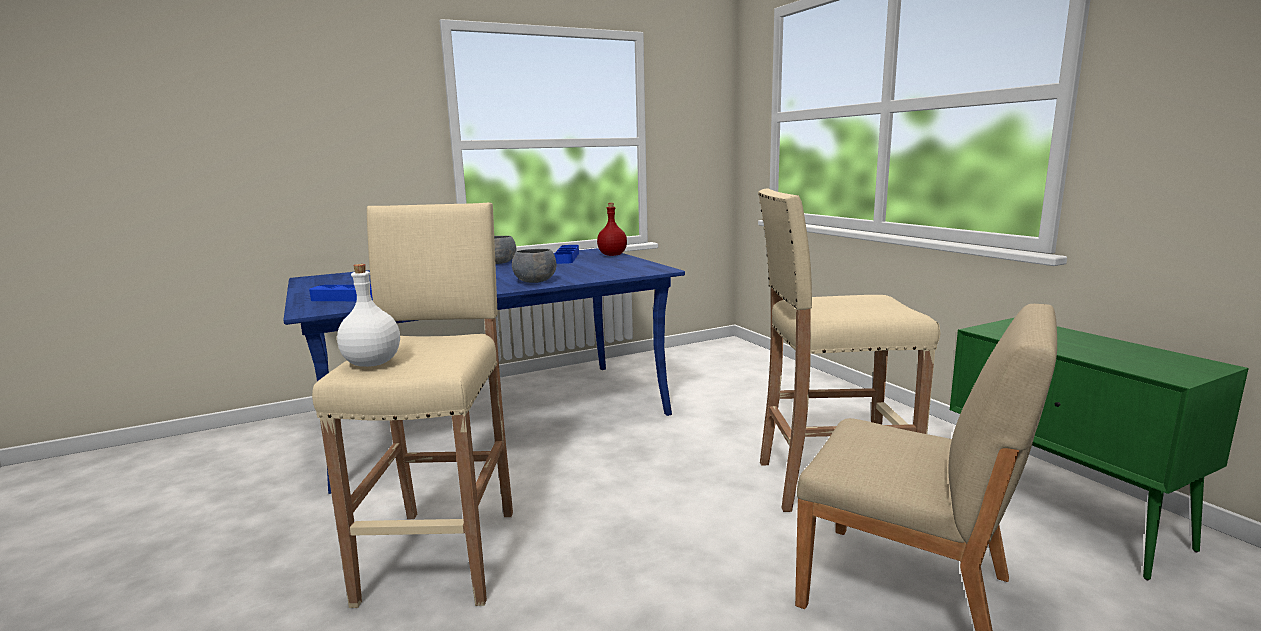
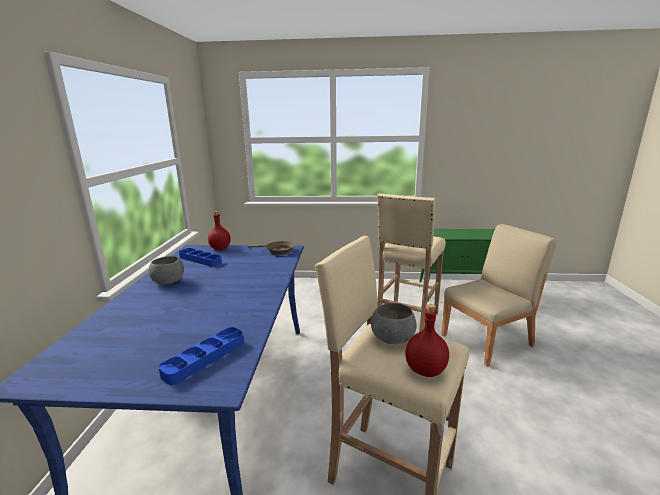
camera: 60 degrees left, 5 degrees up
white bottle [337,264,400,367] -> red bottle [405,304,449,377]
grey bowl [512,249,557,283] -> grey bowl moved to [371,303,417,344]
none -> brown frying pan [248,241,295,255]

